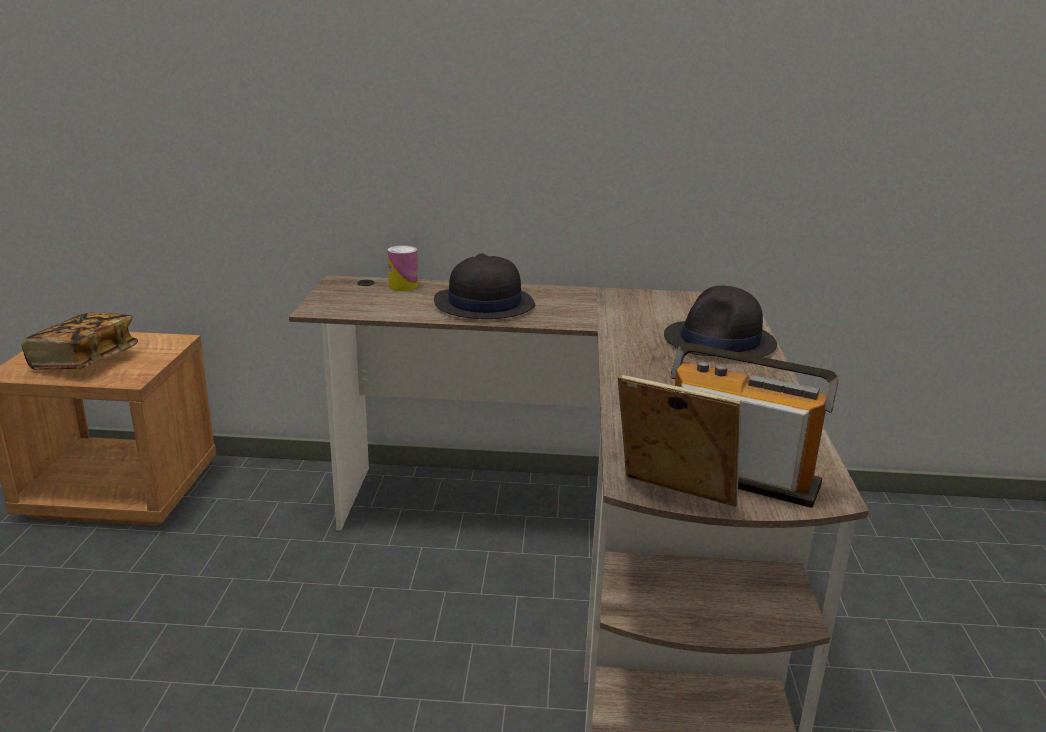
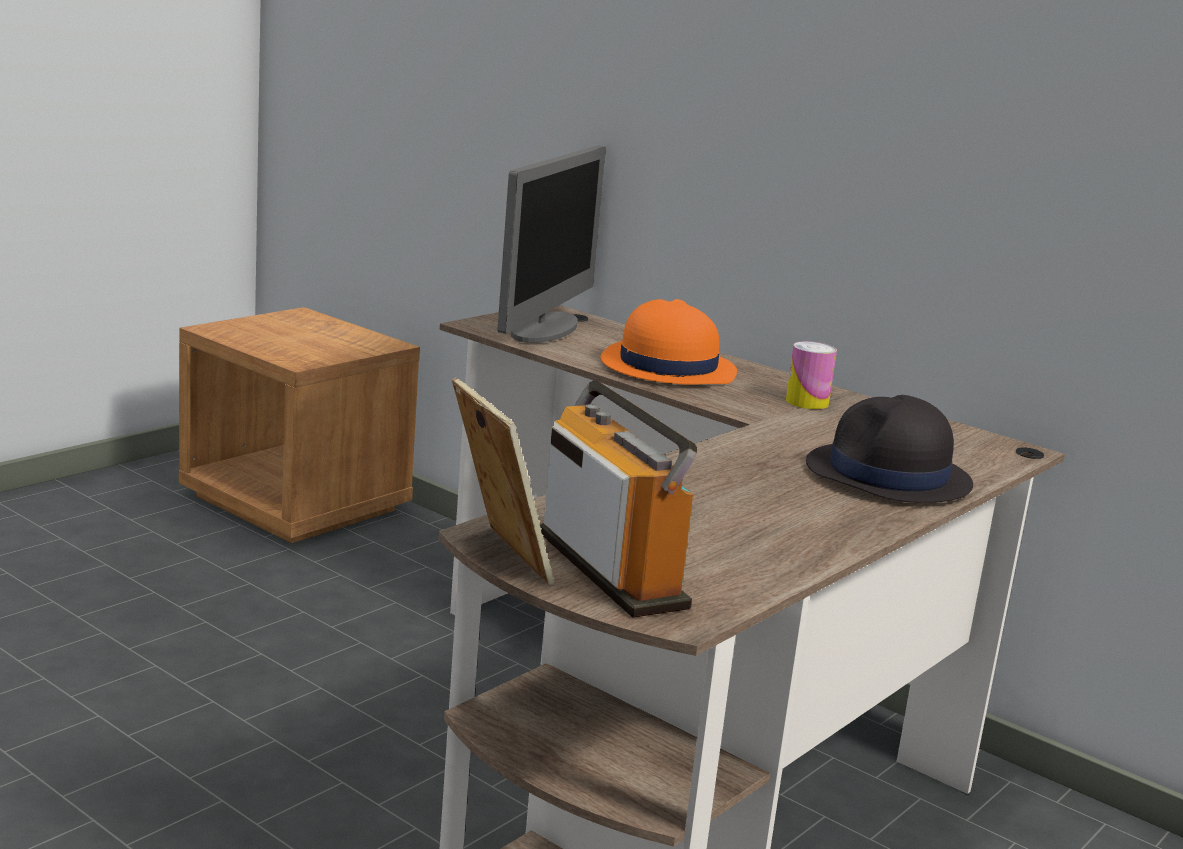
camera: 35 degrees right, 5 degrees down
book [22,313,138,370] -> none
can [388,245,418,291] -> can moved to [786,341,837,409]
black hat [434,253,535,319] -> orange hat [601,299,737,385]
none -> monitor [497,145,606,343]

